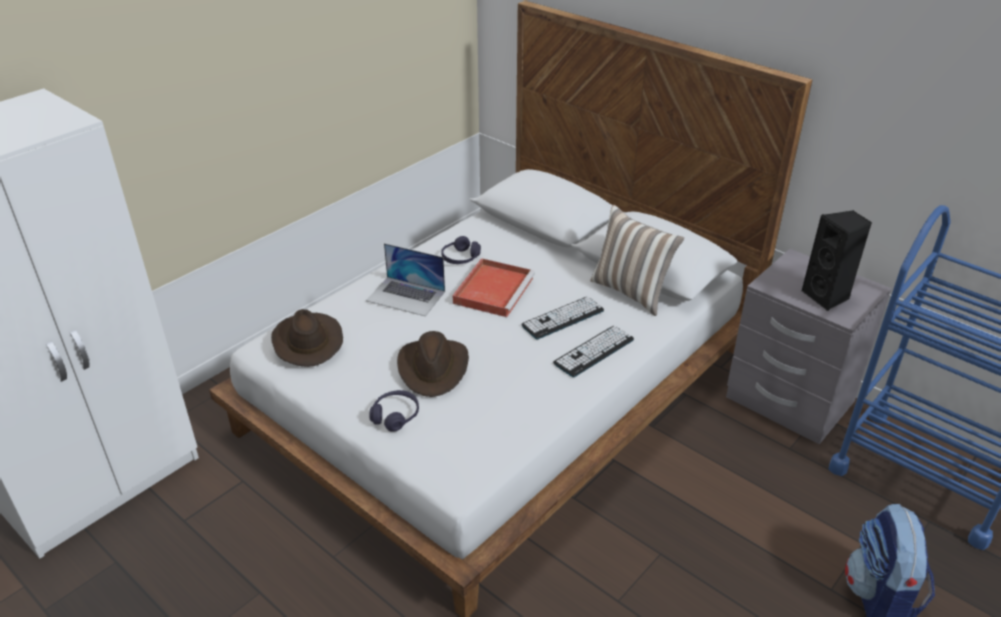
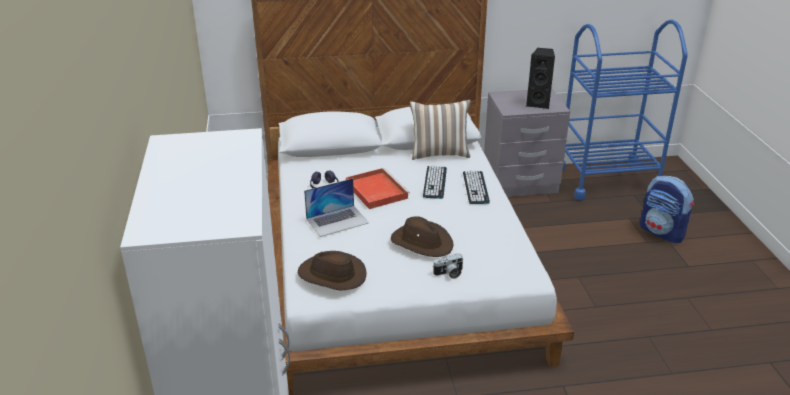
camera: 50 degrees left, 5 degrees down
purple headphones [370,390,419,432] -> camera [433,254,463,279]

